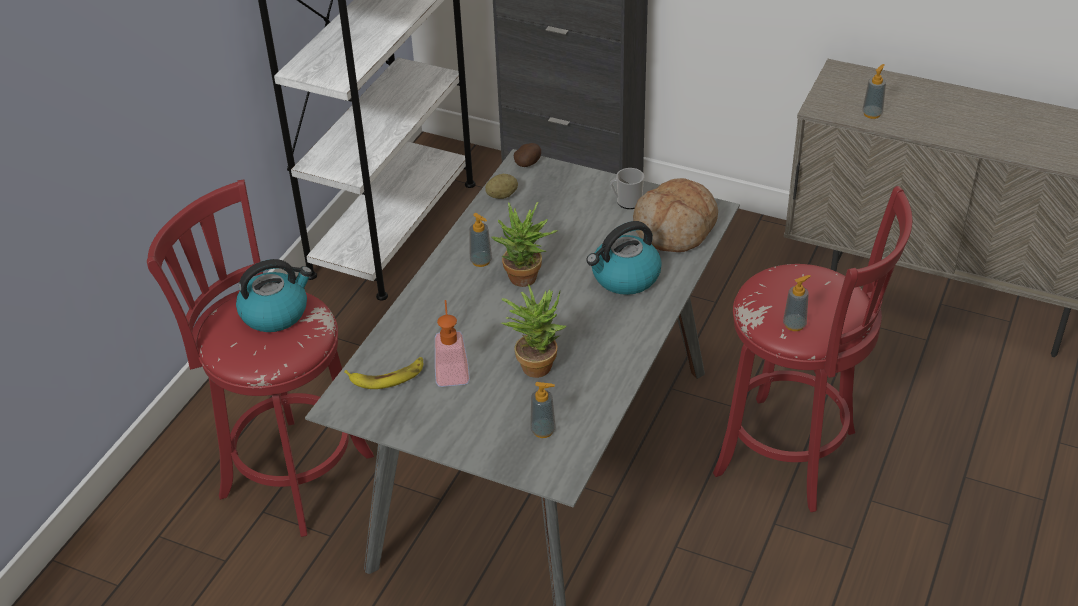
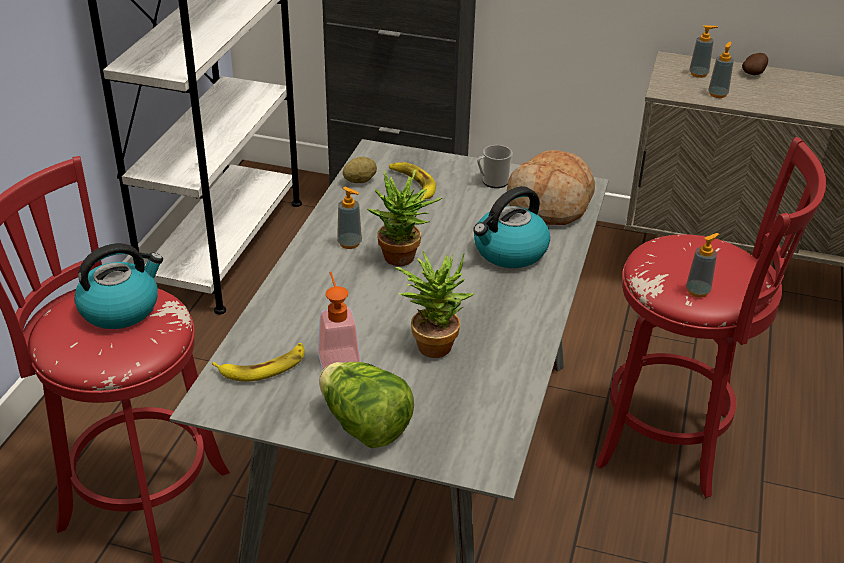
camera: 10 degrees left, 5 degrees down
potato [514,143,541,167] -> potato moved to [742,53,768,75]
soap dispenser [530,382,556,438] -> soap dispenser moved to [689,25,718,78]
none -> lettuce [319,362,414,448]
none -> banana [389,162,436,200]

